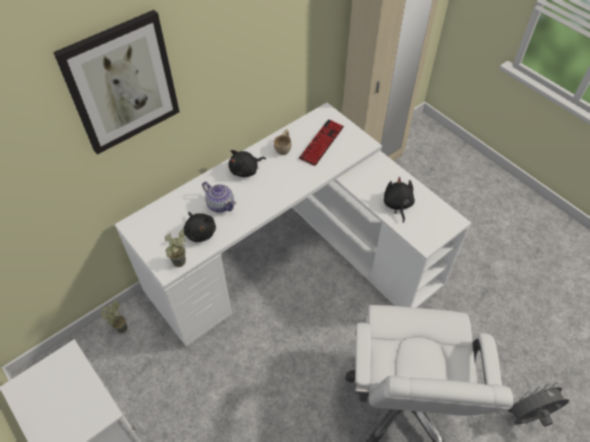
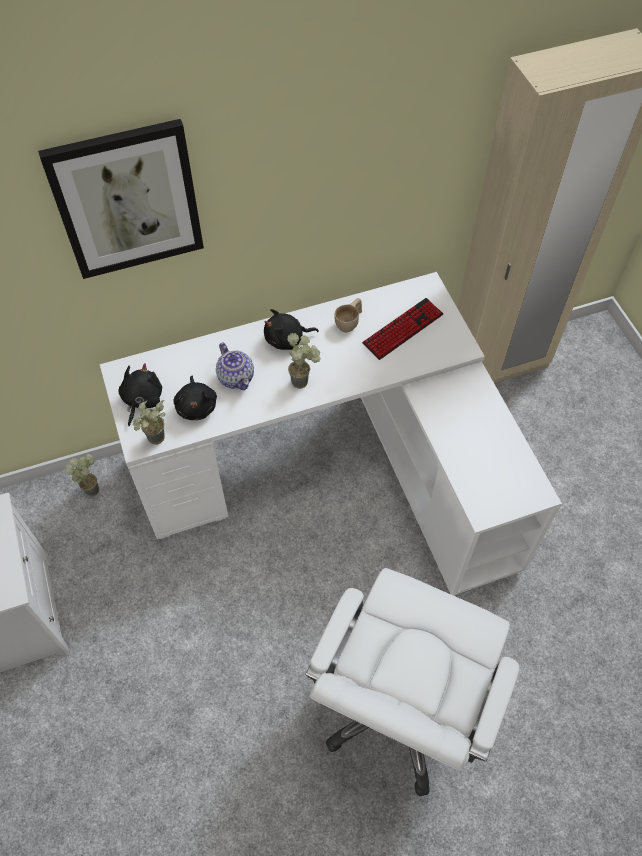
camera: 20 degrees right, 5 degrees up
black plush toy [384,177,415,223] -> black plush toy moved to [119,363,162,426]
grey fan [504,382,569,426] -> none
none -> potted plant [287,333,321,389]

